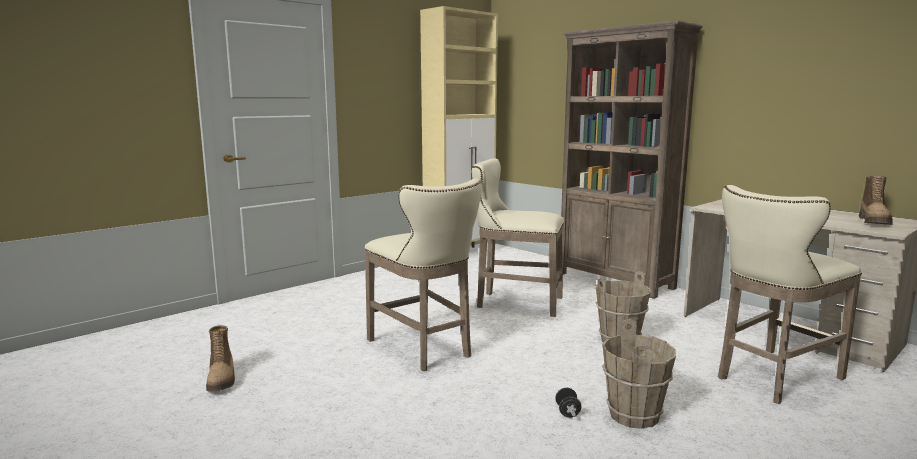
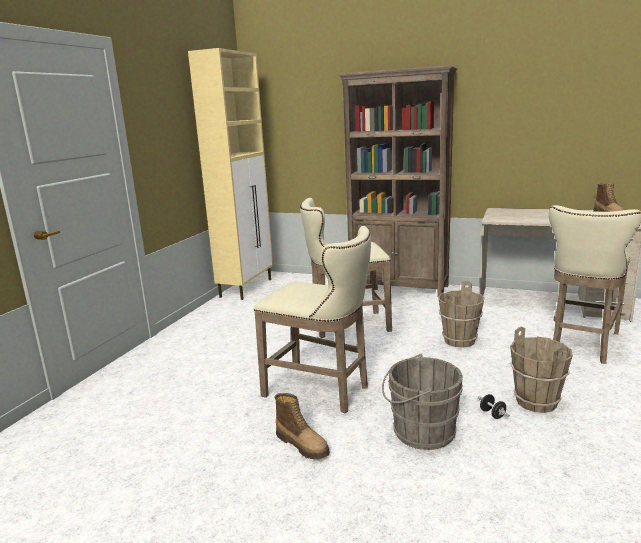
camera: 25 degrees left, 5 degrees up
boot [206,325,235,392] -> boot moved to [274,393,330,459]
none -> grey bucket [382,354,463,450]

